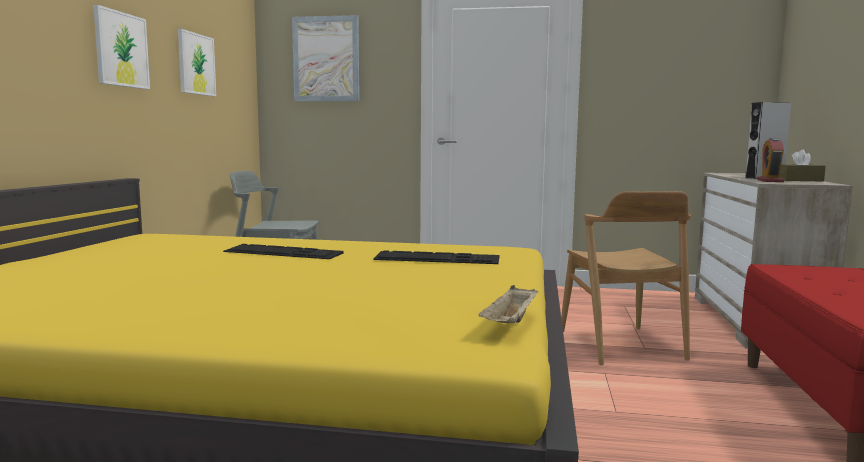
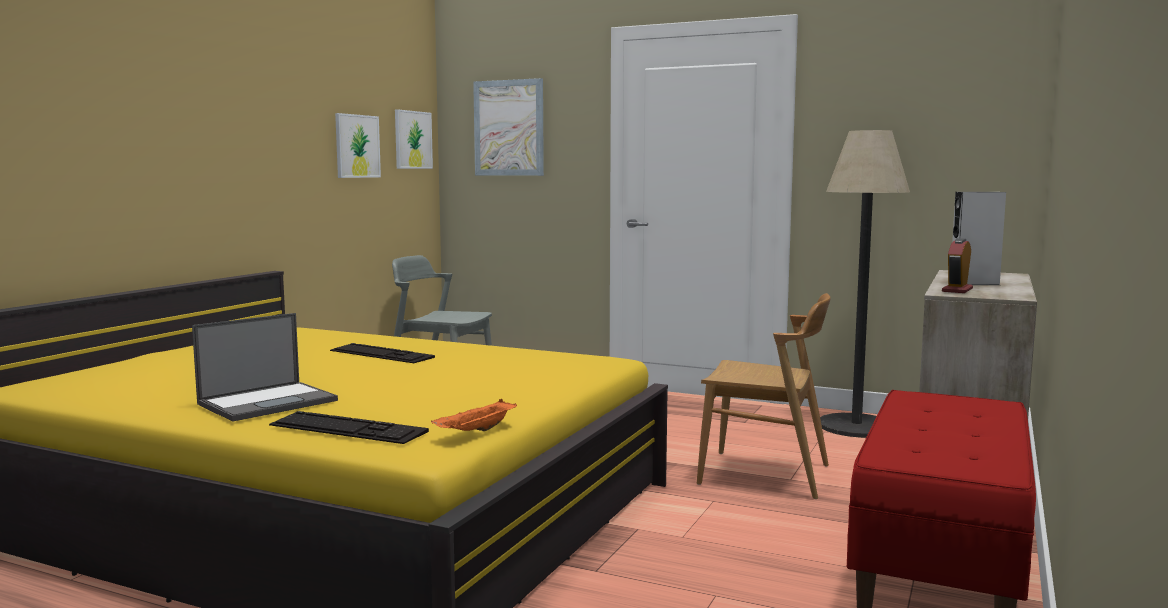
camera: 15 degrees right, 0 degrees up
picture [93,5,150,89] -> picture moved to [395,109,433,169]
keyboard [373,250,499,264] -> keyboard moved to [269,411,429,444]
beige tray [479,285,538,323] -> orange tray [431,399,517,431]
brown chair [561,191,691,365] -> brown chair turned 75 degrees counterclockwise [697,293,830,499]
brown tissue box [779,150,826,181] -> none
none -> laptop [192,313,338,422]
none -> floor lamp [820,130,910,438]

